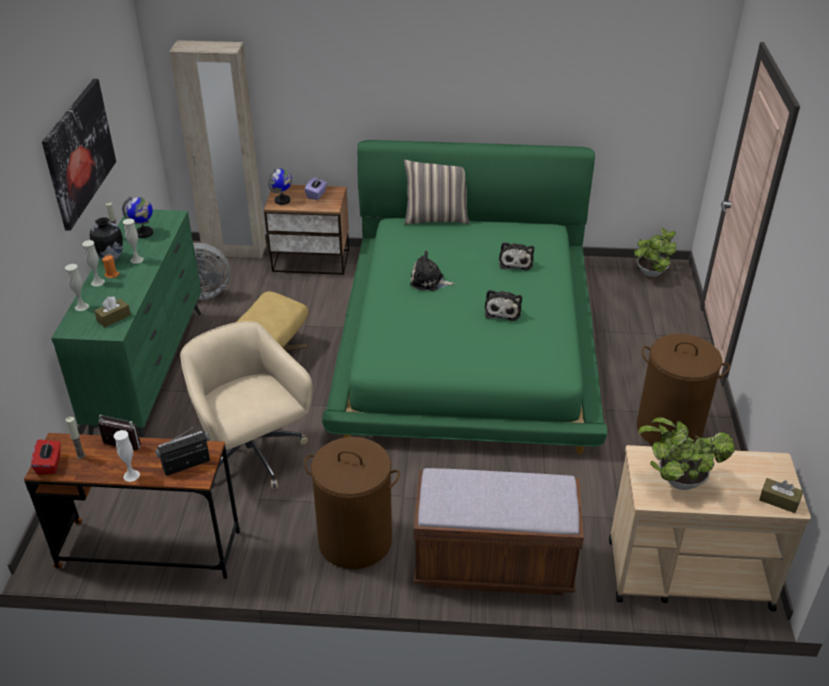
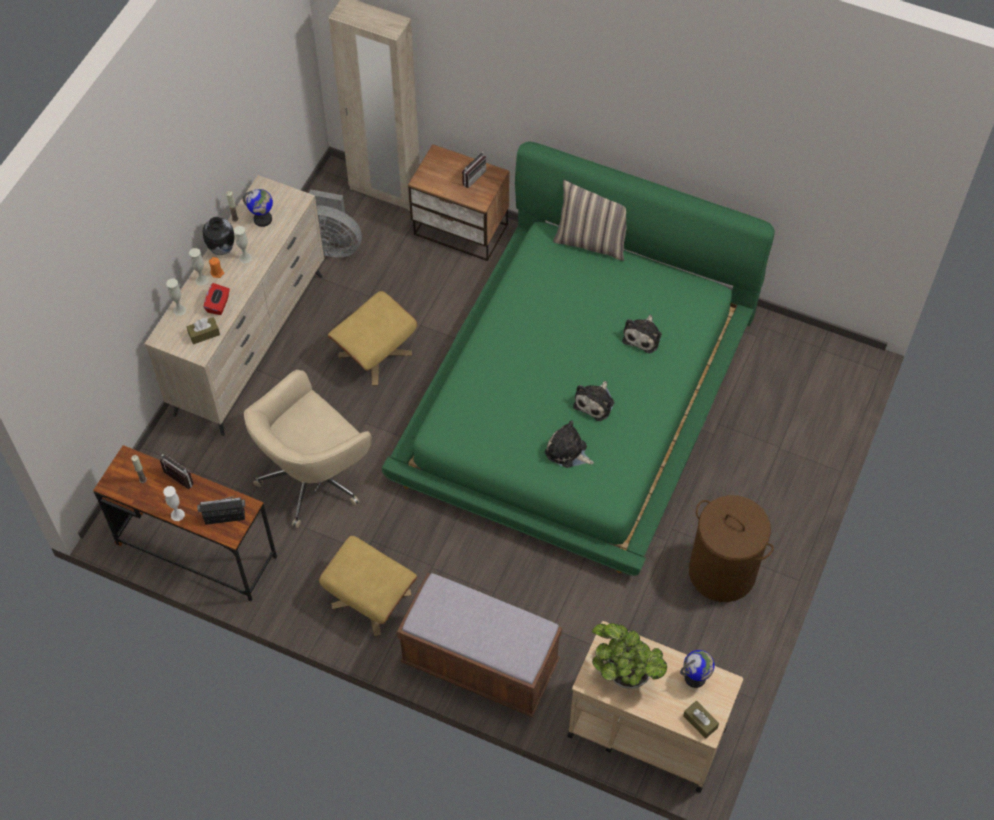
camera: 20 degrees right, 20 degrees up
red tissue box [31,440,61,475] -> red tissue box moved to [203,283,230,315]
picture [42,79,116,231] -> none
green dresser [51,210,201,438] -> beige dresser [145,175,324,436]
beige office chair [180,321,312,489] -> beige office chair turned 120 degrees counterclockwise [244,370,372,528]
globe [268,169,292,205] -> globe moved to [680,650,715,688]
brown laundry basket [304,437,400,569] -> beige ottoman [319,536,417,636]
purple tissue box [305,177,327,200] -> radio [462,152,486,188]
plush toy [410,251,455,291] -> plush toy moved to [545,421,594,468]
potted plant [631,228,676,277] -> none

